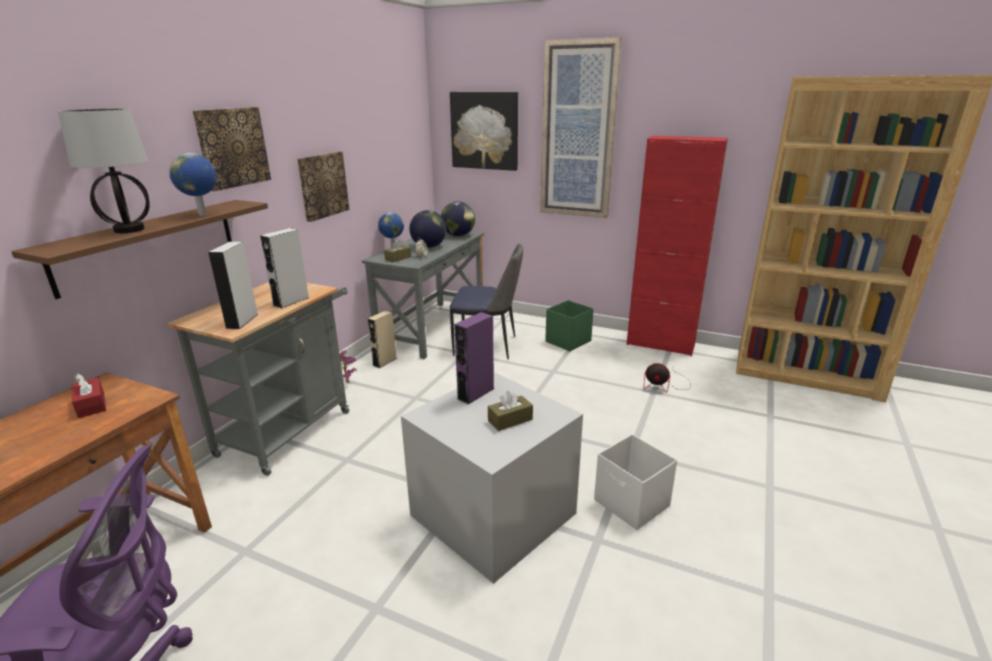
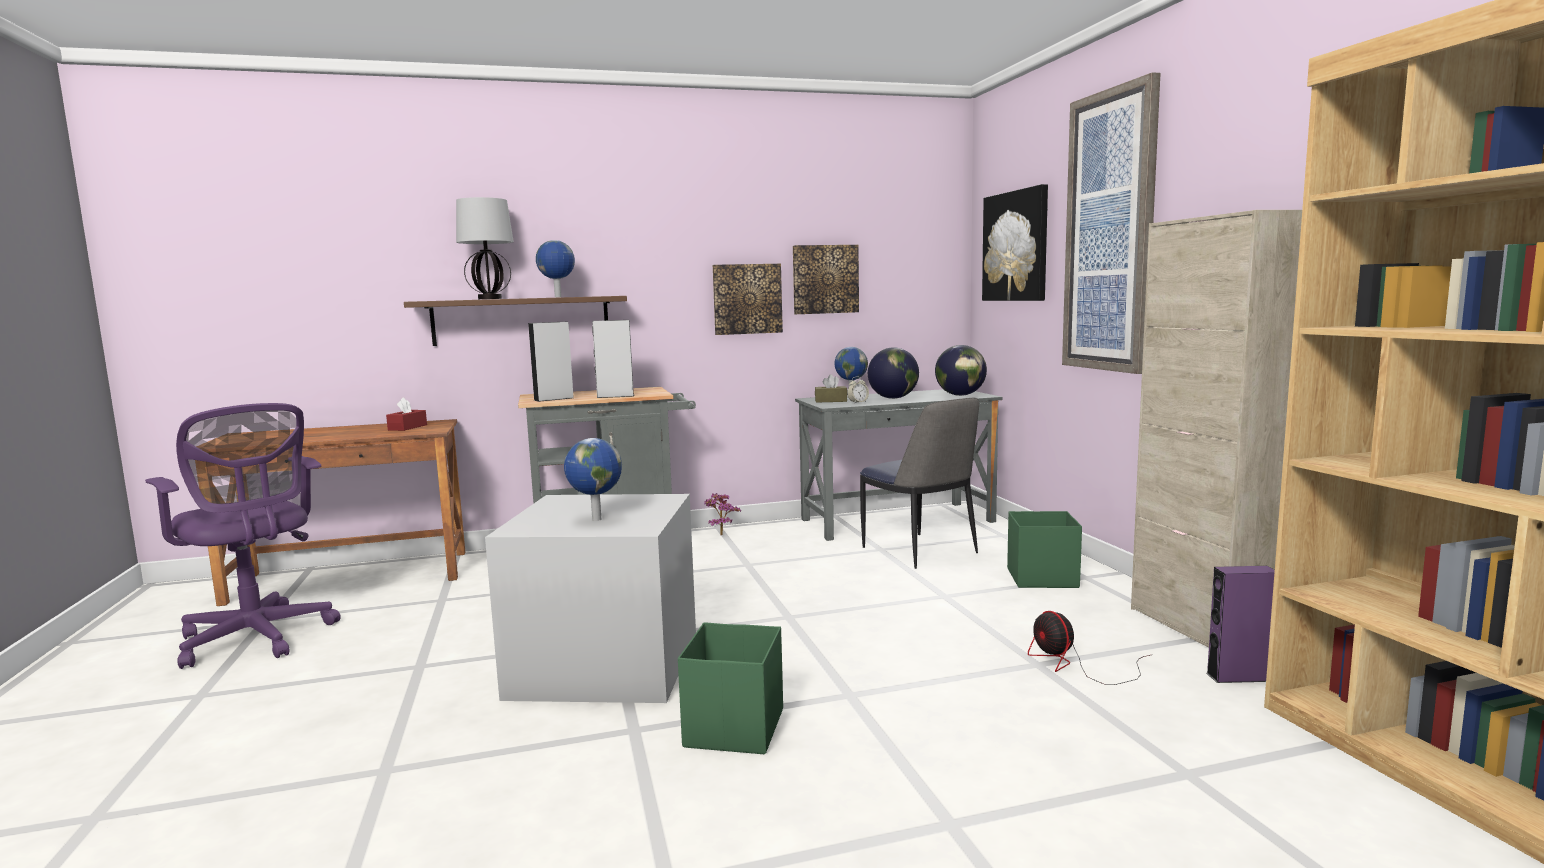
camera: 50 degrees right, 15 degrees down
picture [192,107,271,191] -> picture moved to [793,245,859,314]
beige speaker [368,310,397,368] -> none
purple speaker [454,312,494,405] -> purple speaker moved to [1206,566,1275,683]
brown tissue box [488,390,533,431] -> globe [564,438,622,521]
white storage box [594,434,677,530] -> green storage box [678,622,783,754]
red cabinet [626,136,728,356] -> beige cabinet [1131,210,1302,648]

